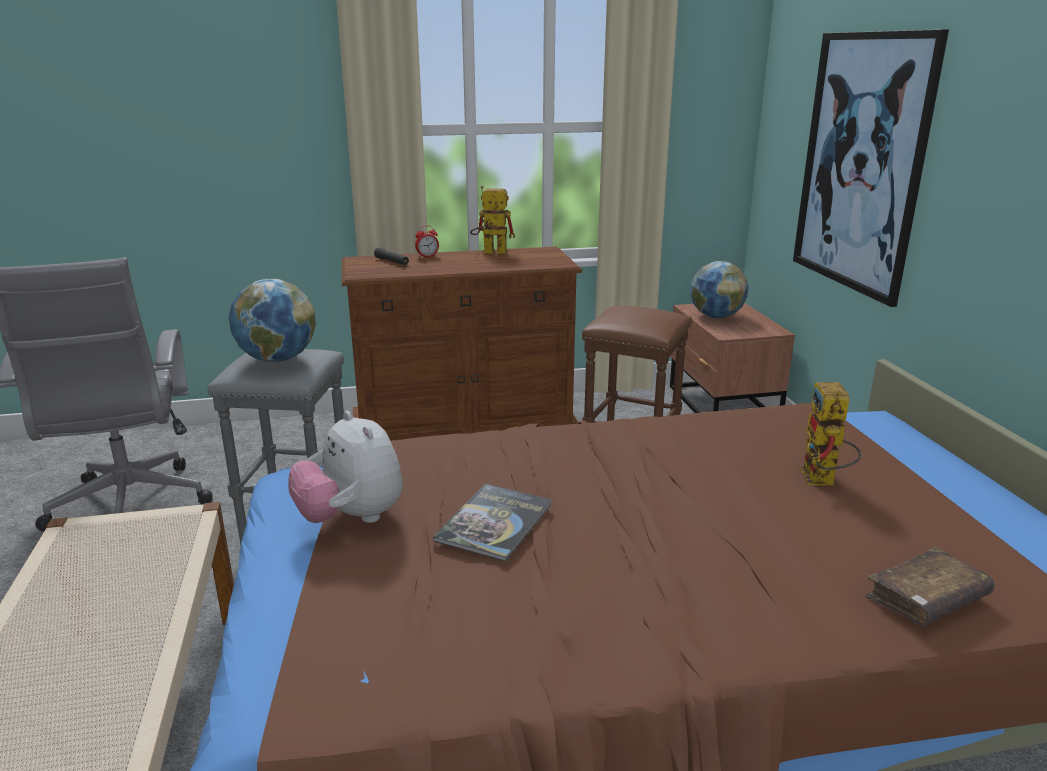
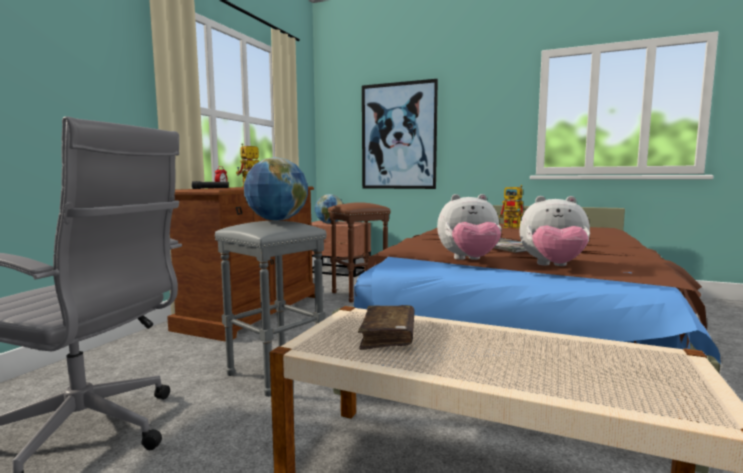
camera: 55 degrees left, 15 degrees down
brown book [865,547,994,626] -> brown book moved to [358,305,415,350]
none -> plush toy [519,196,590,266]

